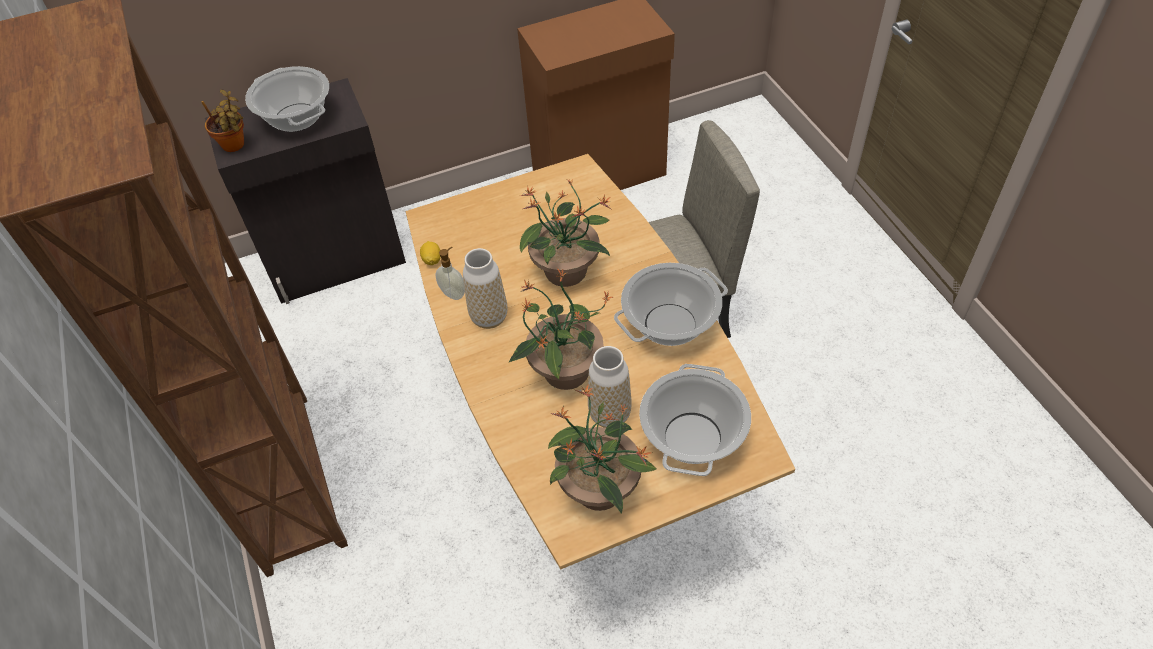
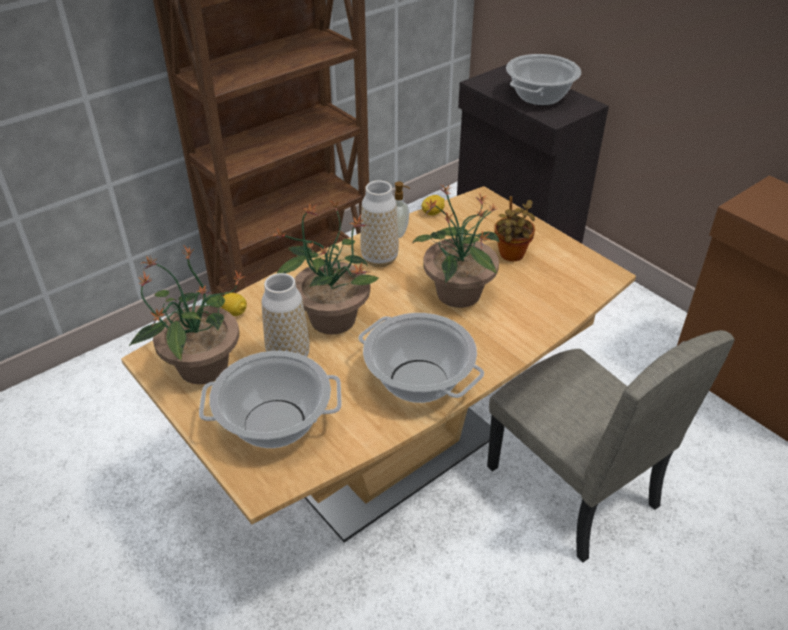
camera: 70 degrees right, 10 degrees down
potted plant [201,90,244,152] -> potted plant moved to [494,196,535,261]
none -> lemon [221,293,247,316]

